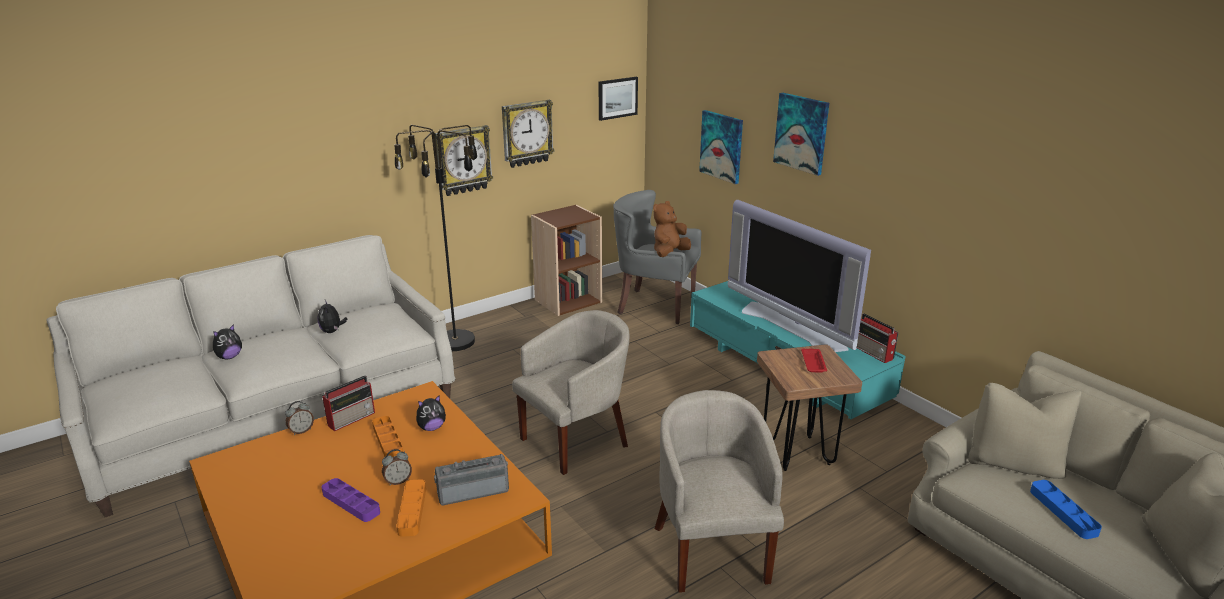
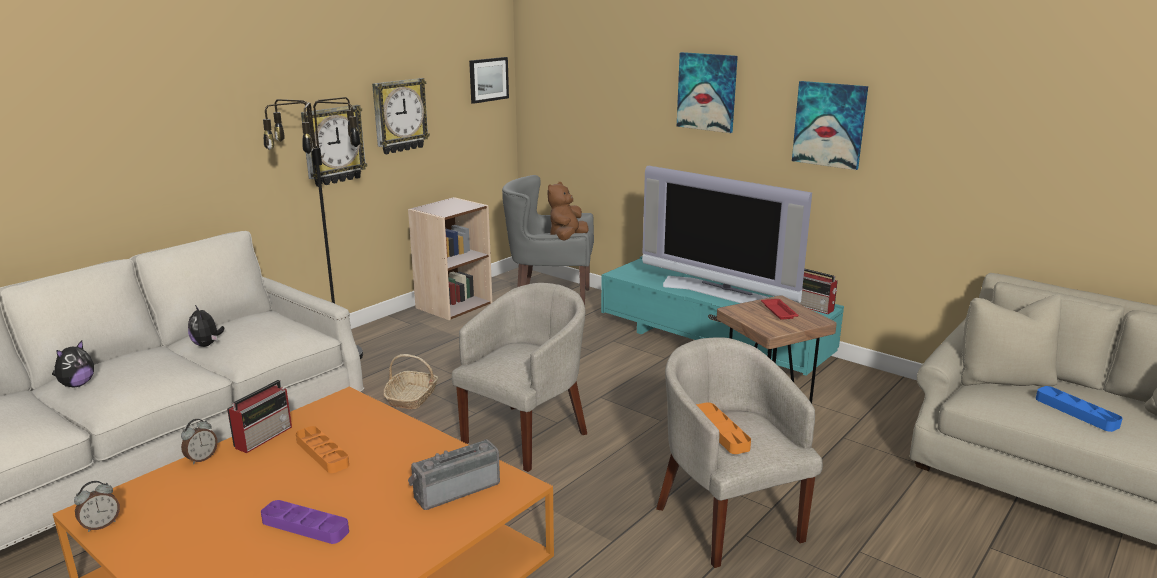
camera: 15 degrees left, 5 degrees down
alarm clock [382,449,412,485] -> alarm clock moved to [74,481,120,532]
orange tray [397,479,426,537] -> orange tray moved to [696,402,751,454]
plush toy [416,395,446,431] -> none
picture [699,110,743,184] -> picture moved to [792,81,868,170]
none -> basket [384,354,438,409]

